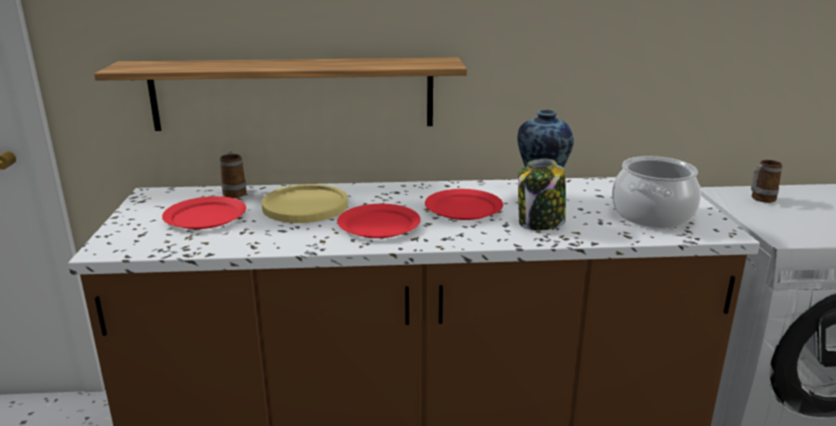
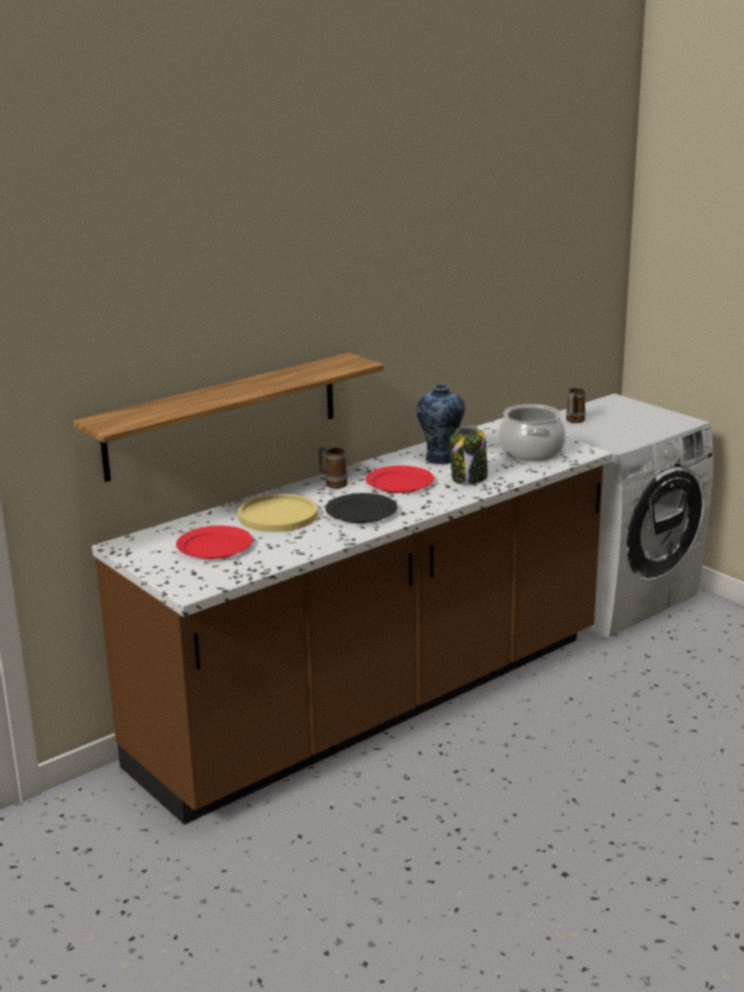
camera: 35 degrees left, 0 degrees up
mug [220,150,247,198] -> mug moved to [318,447,348,489]
red plate [337,204,421,238] -> black plate [325,493,398,523]

